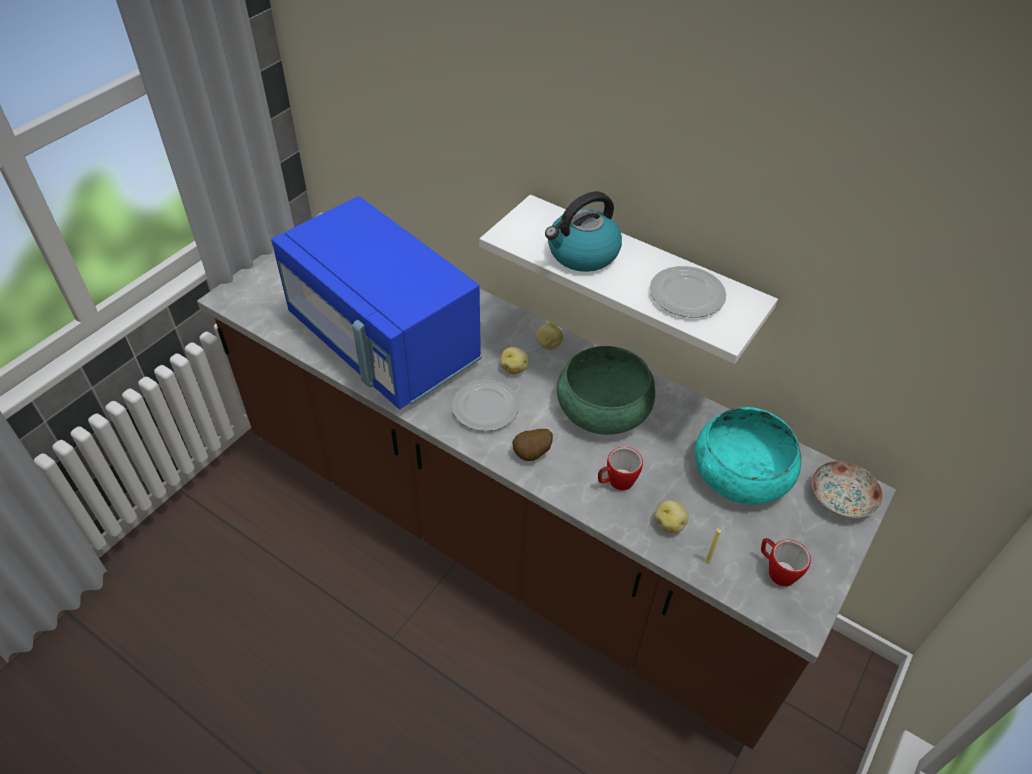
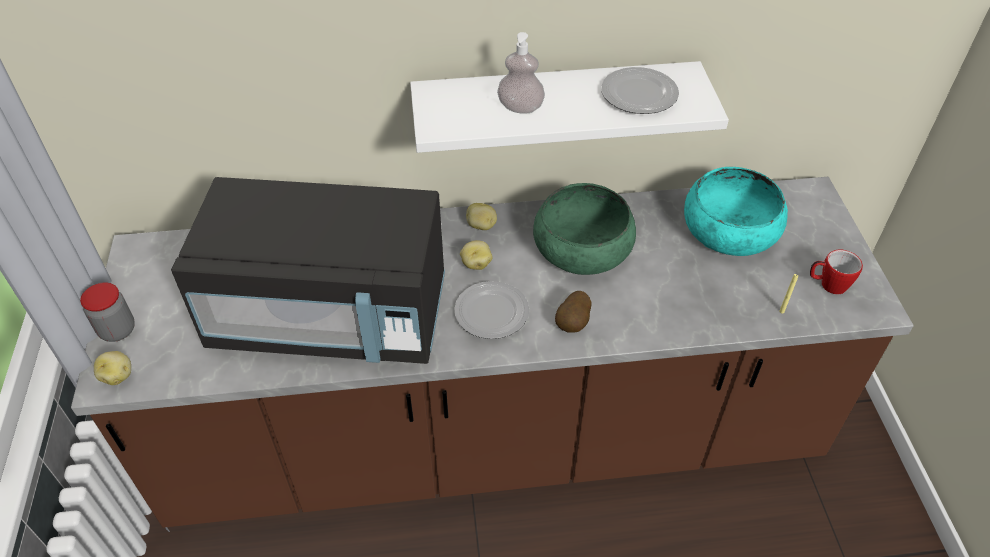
camera: 40 degrees left, 0 degrees up
blue microwave [271,196,482,409] -> black microwave [171,177,445,364]
kettle [545,191,622,272] -> soap dispenser [497,32,545,114]
mug [598,447,643,490] -> none
potato [655,500,688,533] -> potato moved to [94,351,131,385]
plate [812,461,883,518] -> none
none -> jar [80,282,135,342]

